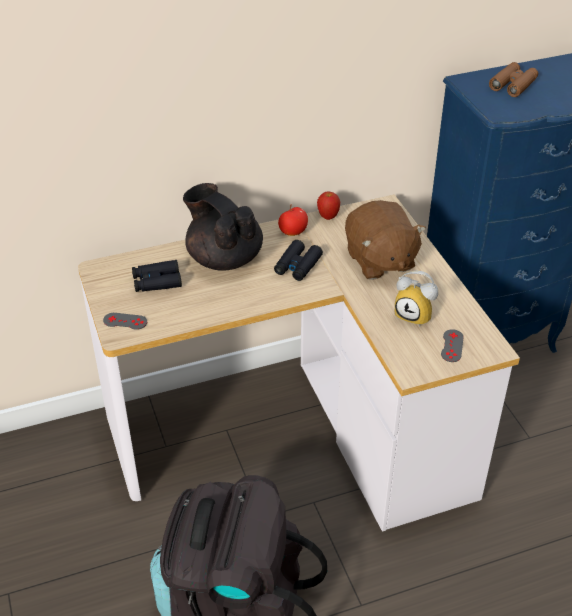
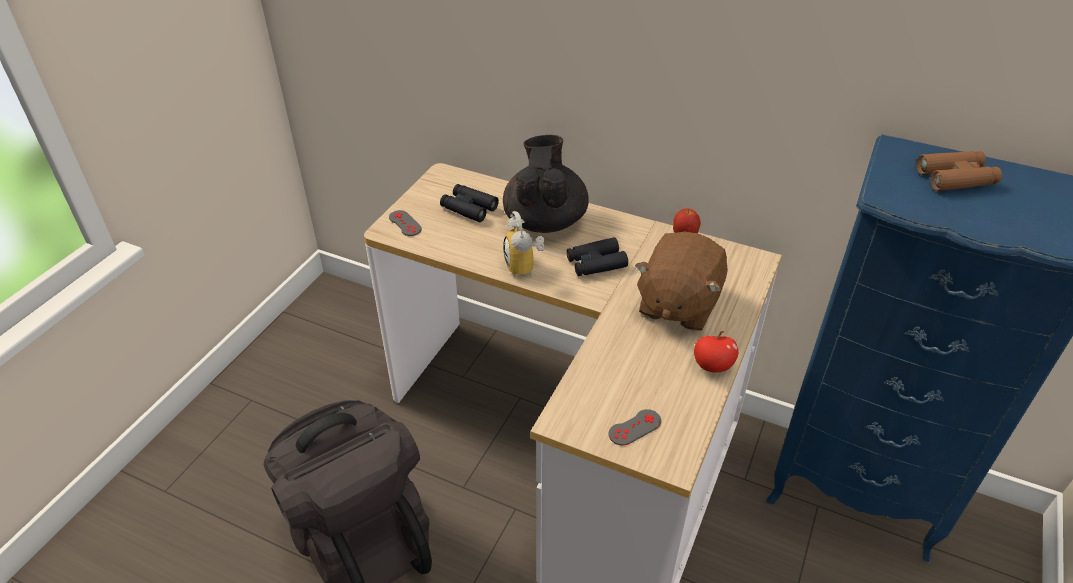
camera: 45 degrees right, 0 degrees up
apple [278,204,308,236] -> apple moved to [694,331,738,373]
alarm clock [395,270,438,327] -> alarm clock moved to [503,211,545,277]

